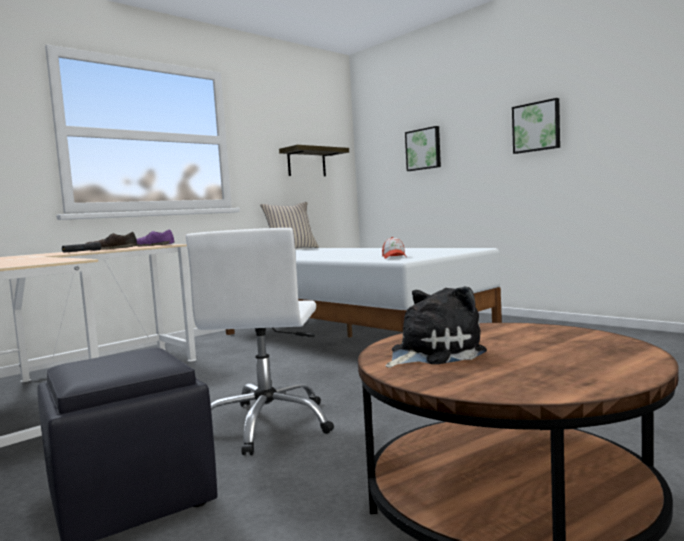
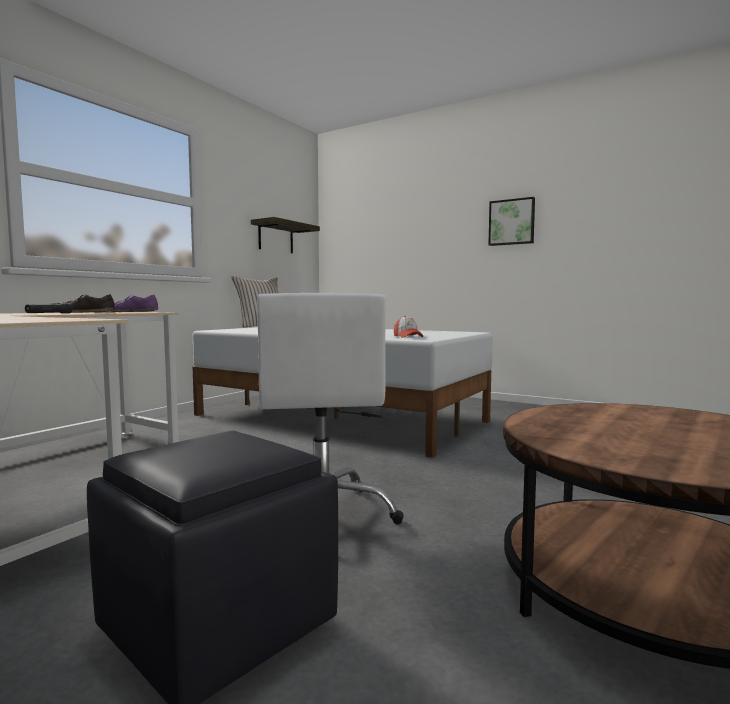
camera: 15 degrees left, 0 degrees up
plush toy [385,286,487,368] -> none
picture [405,126,441,171] -> none

